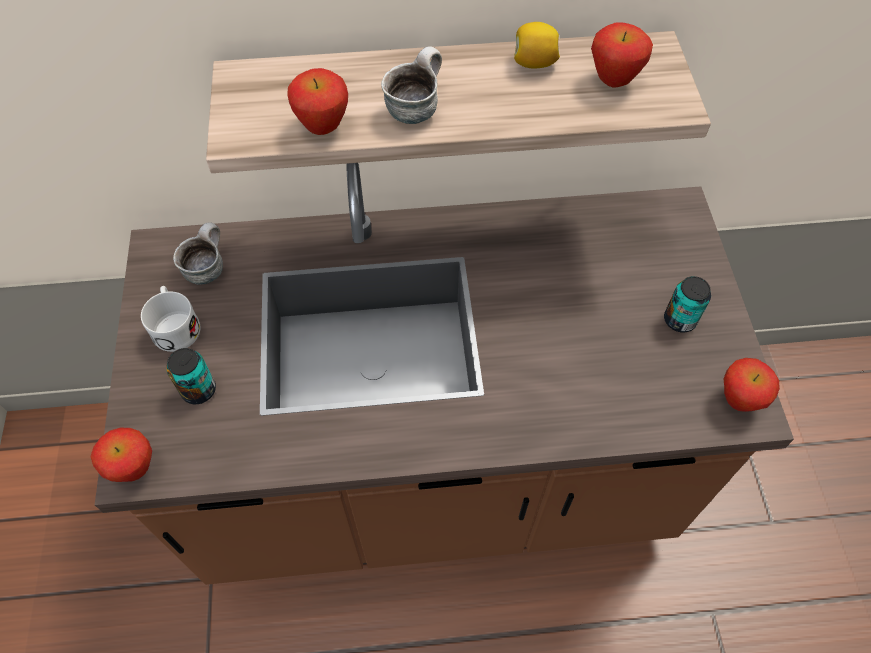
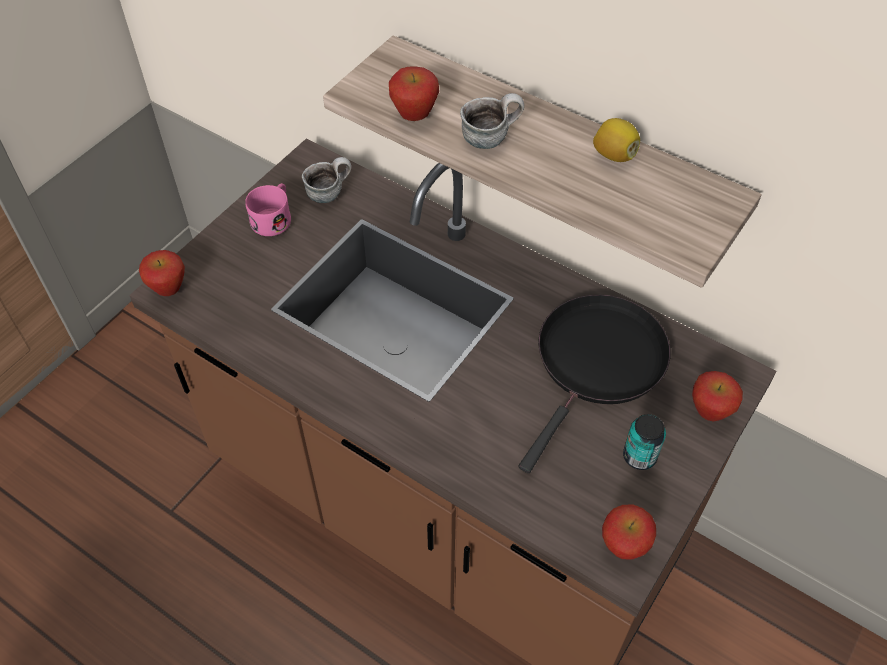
camera: 40 degrees right, 5 degrees down
white mug [141,286,200,352] -> pink mug [245,183,291,236]
can [166,348,216,404] -> none
apple [591,23,653,87] -> apple moved to [692,371,743,421]
none -> black frying pan [518,295,671,473]

